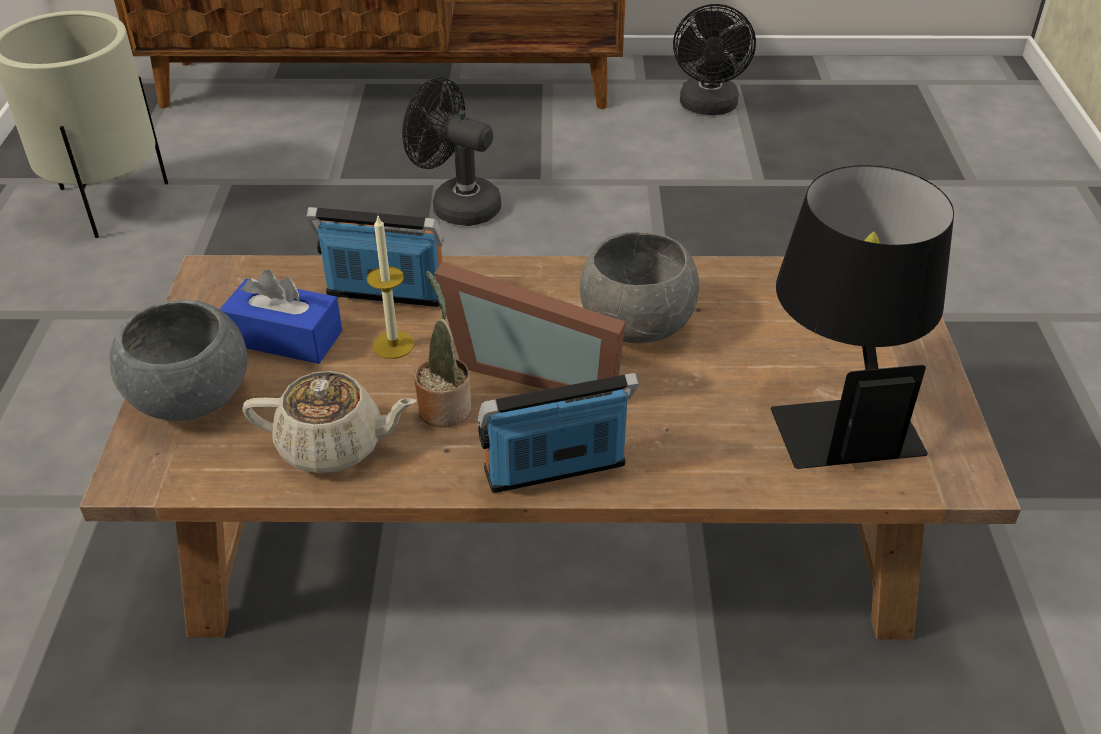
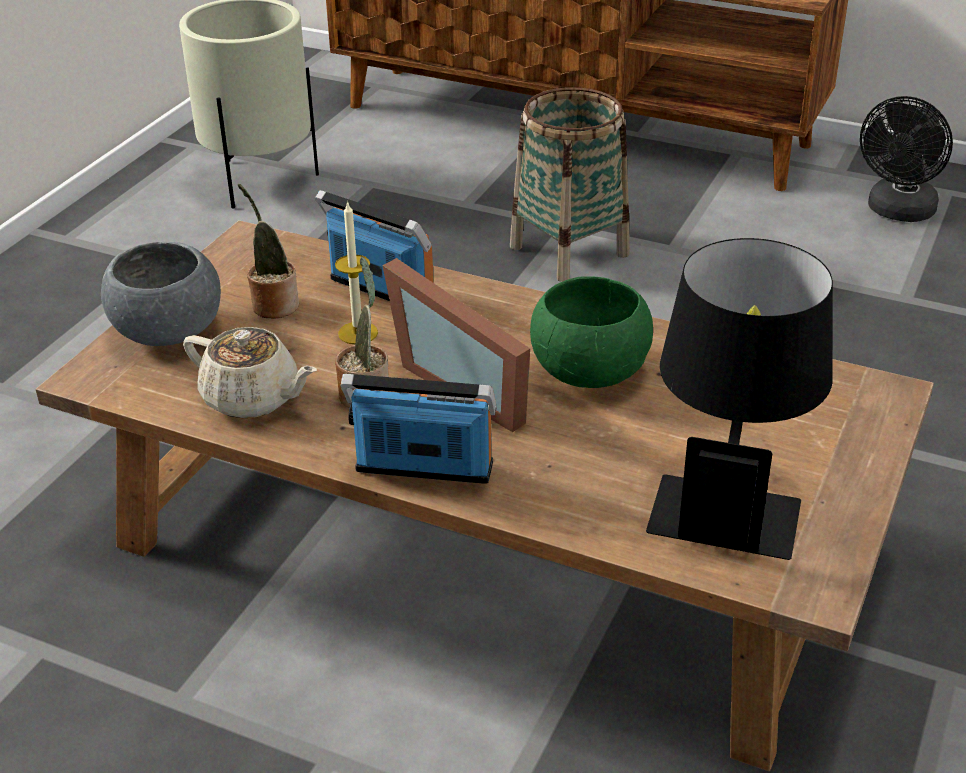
camera: 25 degrees right, 5 degrees down
blue tissue box [219,270,342,364] -> potted plant [238,184,299,319]
black fan [402,77,502,226] -> basket [510,87,629,282]
grey bowl [580,232,699,343] -> green bowl [530,277,653,388]

